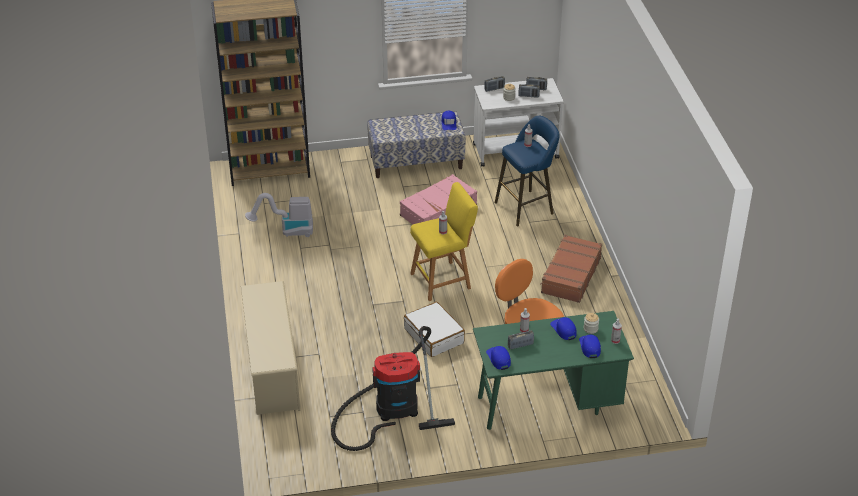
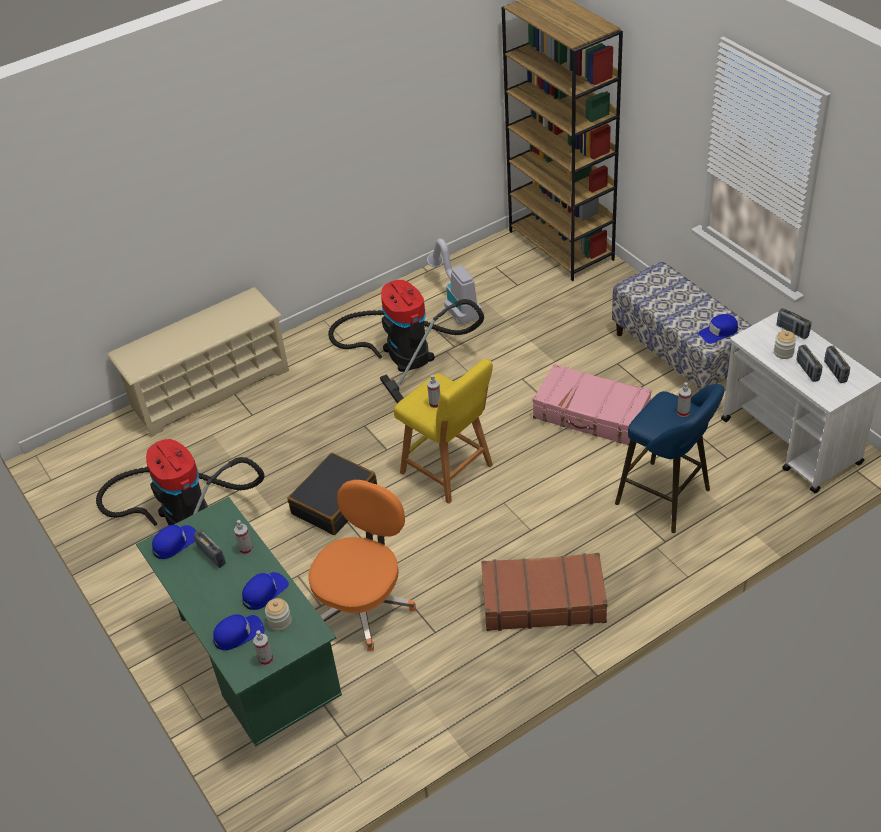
camera: 70 degrees right, 5 degrees up
white suitcase [404,302,465,357] -> black suitcase [287,453,377,535]
none -> vacuum cleaner [328,280,484,403]

